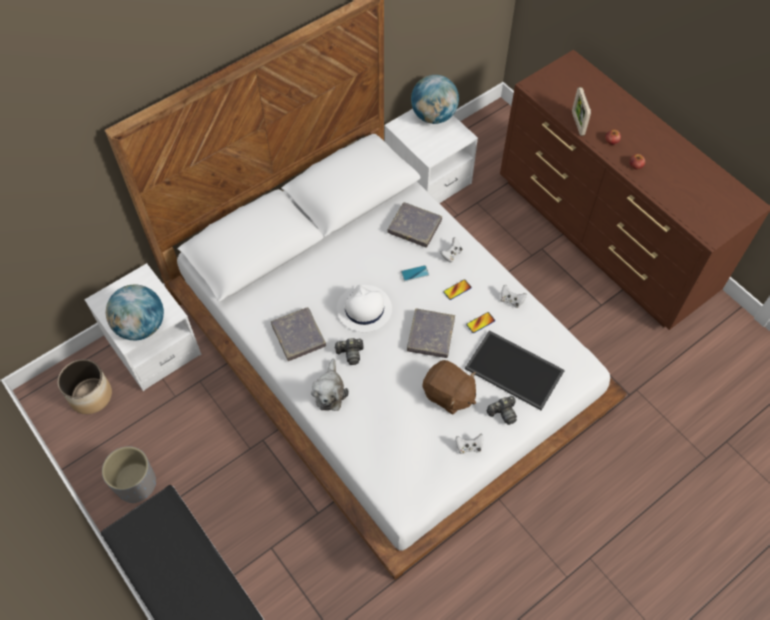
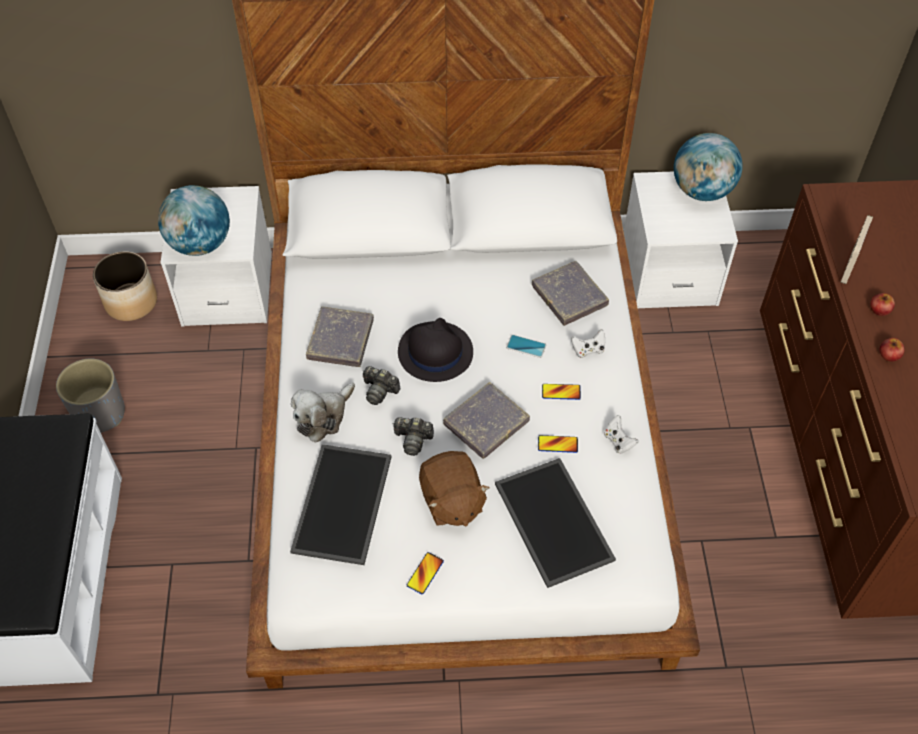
camera: 35 degrees right, 5 degrees down
white hat [337,285,392,332] -> black hat [398,318,473,382]
white game controller [456,433,484,454] -> phone [407,552,444,594]
camera [487,396,517,425] -> camera moved to [393,417,434,456]
none -> tray [290,444,391,565]

